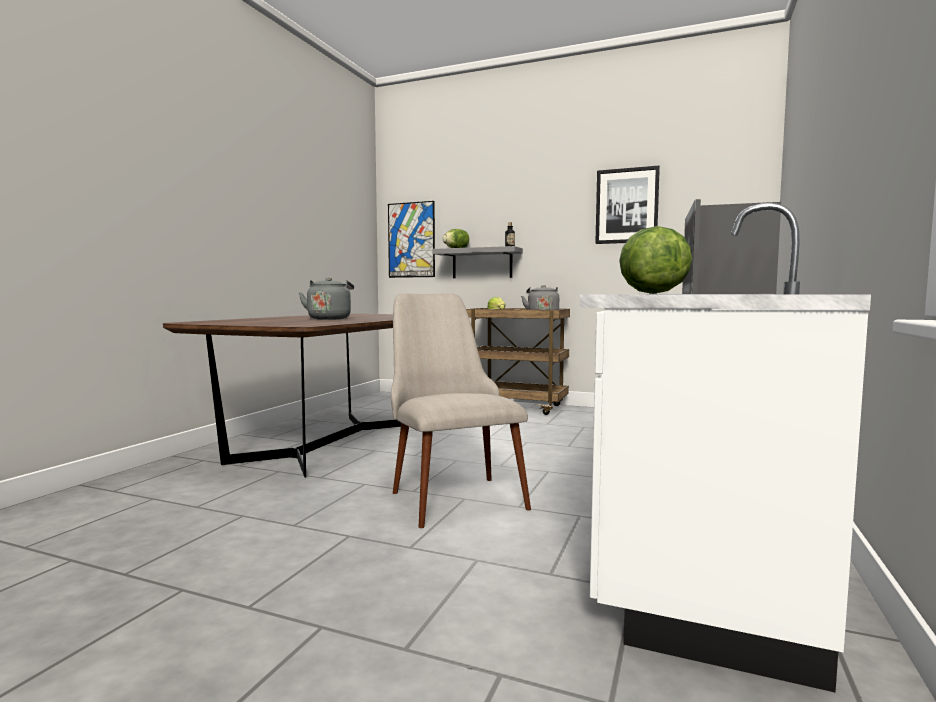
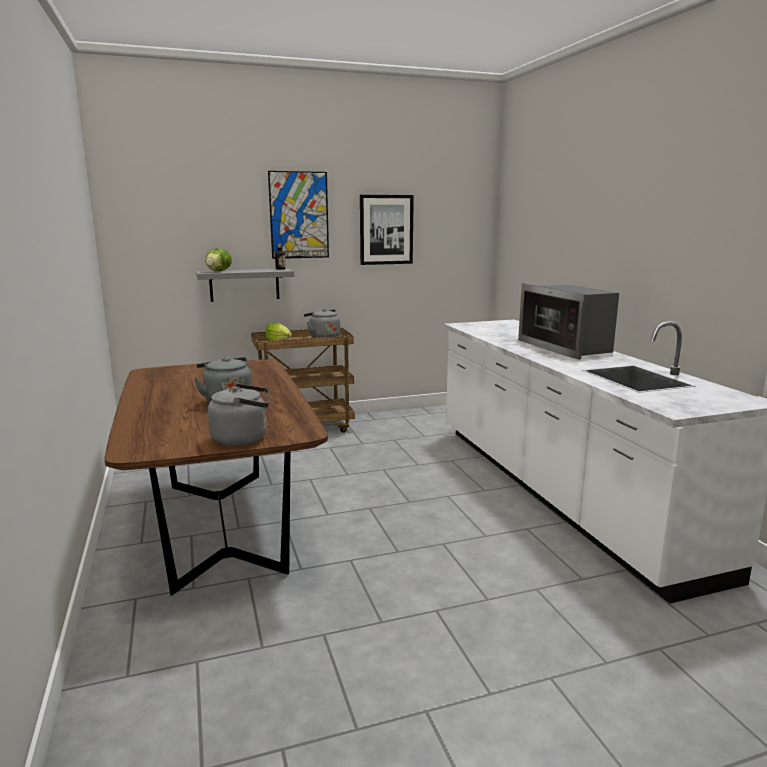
camera: 40 degrees left, 10 degrees up
picture [388,201,435,278] -> picture moved to [268,171,329,259]
beige chair [391,293,531,528] -> none
lettuce [619,226,692,294] -> none
none -> grey kettle [208,384,269,446]

